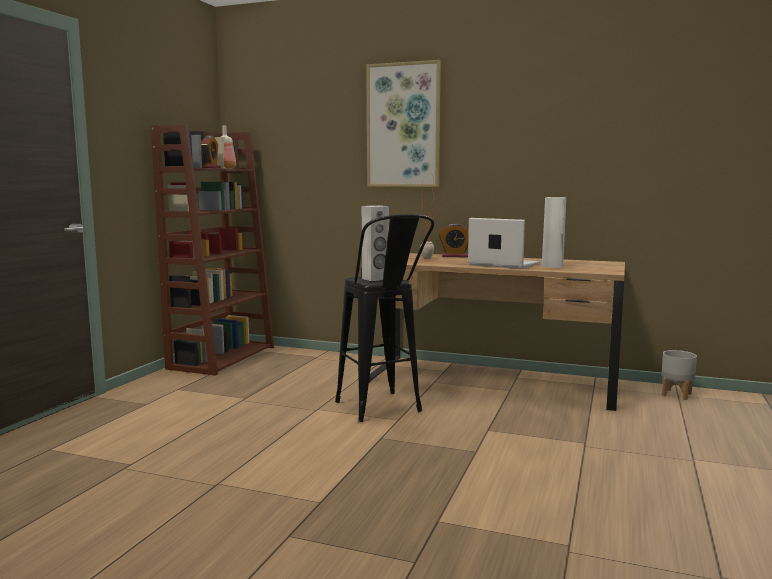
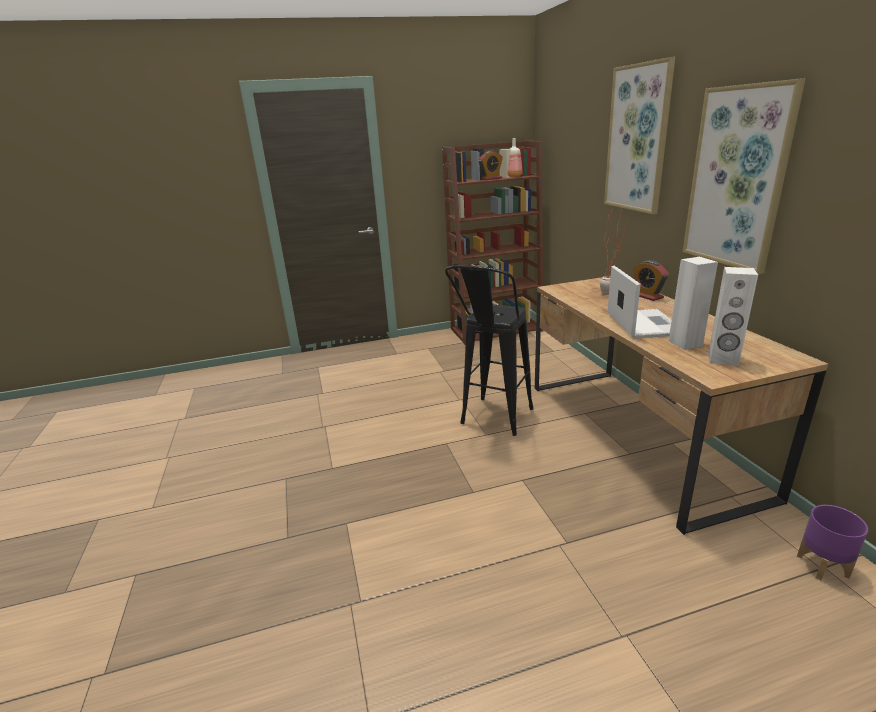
camera: 55 degrees right, 15 degrees up
white speaker [362,206,389,281] -> white speaker moved to [708,267,758,366]
grey planter [662,350,697,400] -> purple planter [797,505,868,581]
none -> picture [683,78,806,274]

